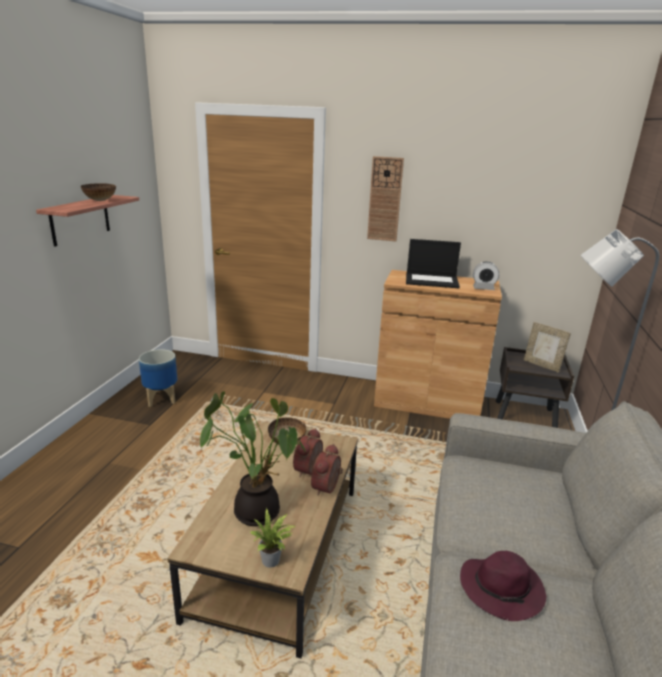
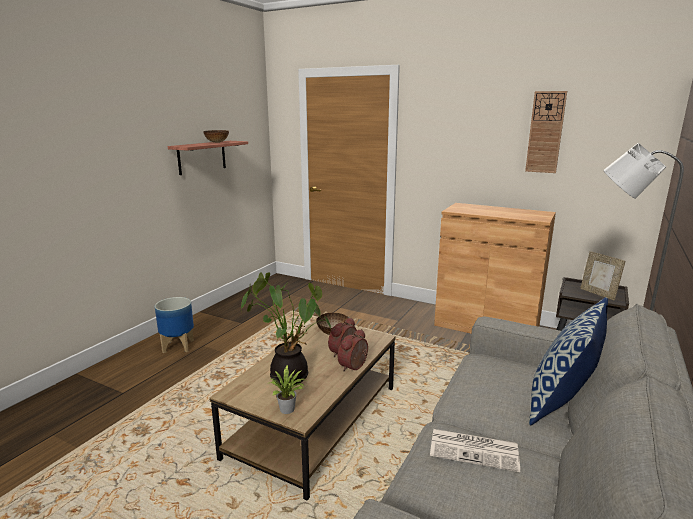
camera: 15 degrees right, 5 degrees down
planter [139,349,177,407] -> planter moved to [155,297,194,353]
wall clock [367,156,404,241] -> wall clock moved to [525,91,567,173]
laptop [406,239,461,288] -> none
purple hat [460,551,546,621] -> newspaper [430,429,520,472]
alarm clock [473,261,499,290] -> none
none -> pillow [529,297,608,425]

